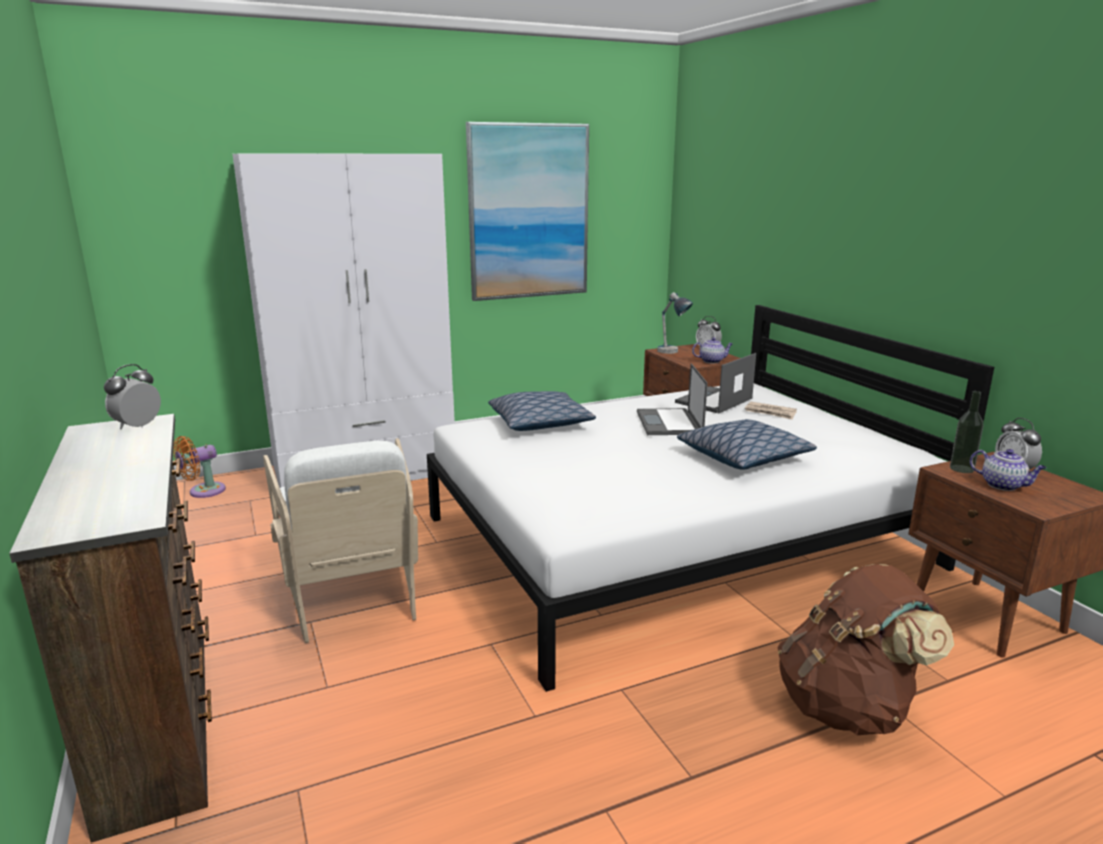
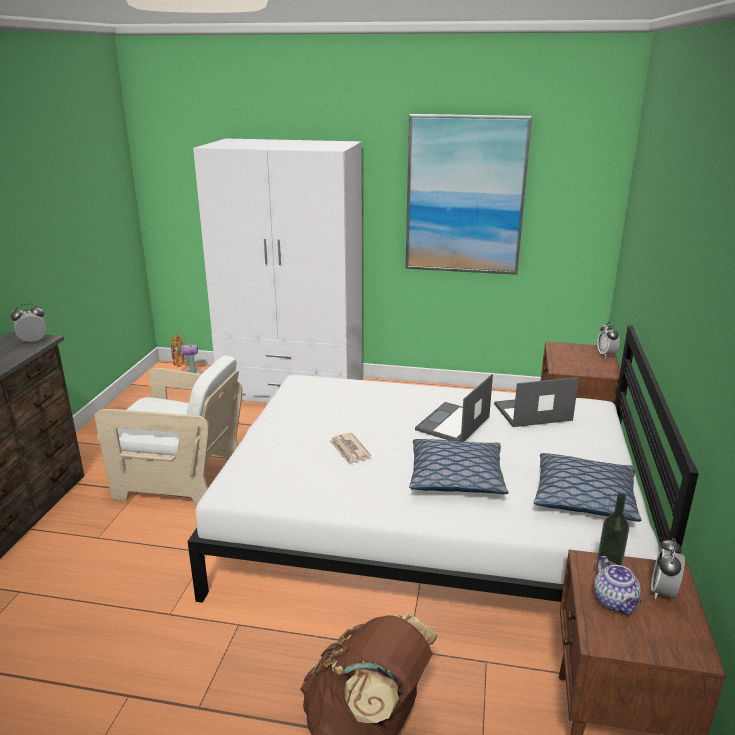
camera: 35 degrees right, 5 degrees up
white armchair [263,438,418,643] -> white armchair turned 90 degrees counterclockwise [95,355,242,506]
pillow [488,391,596,431] -> pillow moved to [534,453,641,522]
table lamp [657,292,693,354] -> none
teapot [692,337,733,363] -> none
newspaper [745,402,797,420] -> newspaper moved to [329,433,371,465]

